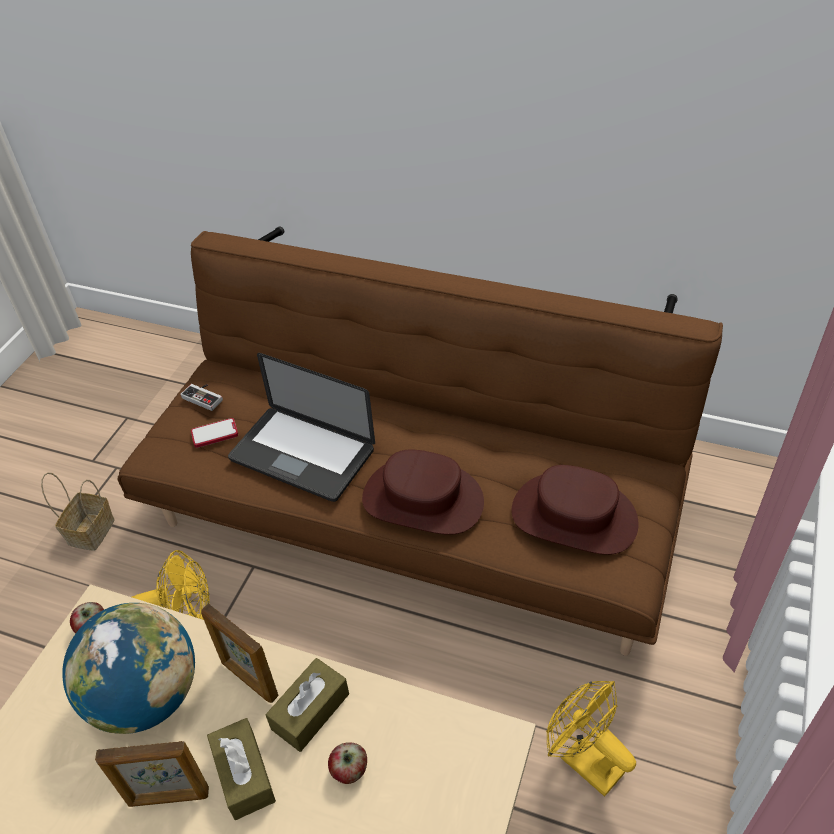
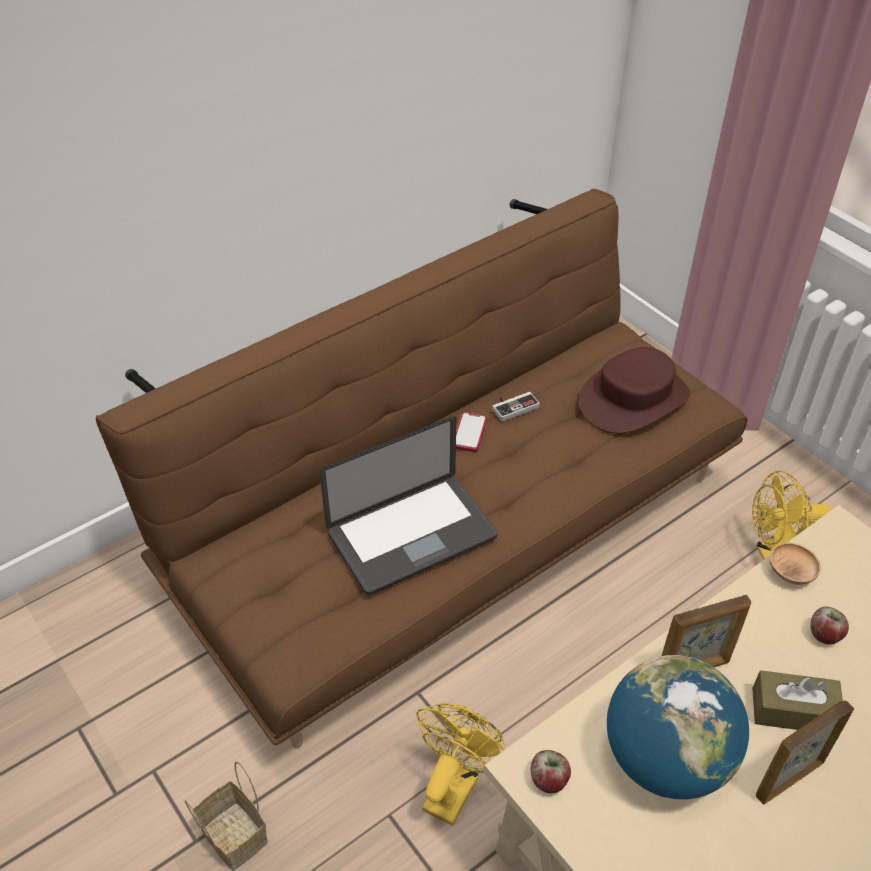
camera: 60 degrees left, 0 degrees up
picture frame [95,741,209,807] -> picture frame turned 150 degrees counterclockwise [756,701,854,805]
game controller [180,384,223,411] -> game controller moved to [492,392,540,422]
phone [191,418,238,448] -> phone moved to [456,412,487,452]
brown tissue box [266,658,349,752] -> none
brown hat [362,449,484,535] -> none
none -> brown bowl [770,542,821,585]

